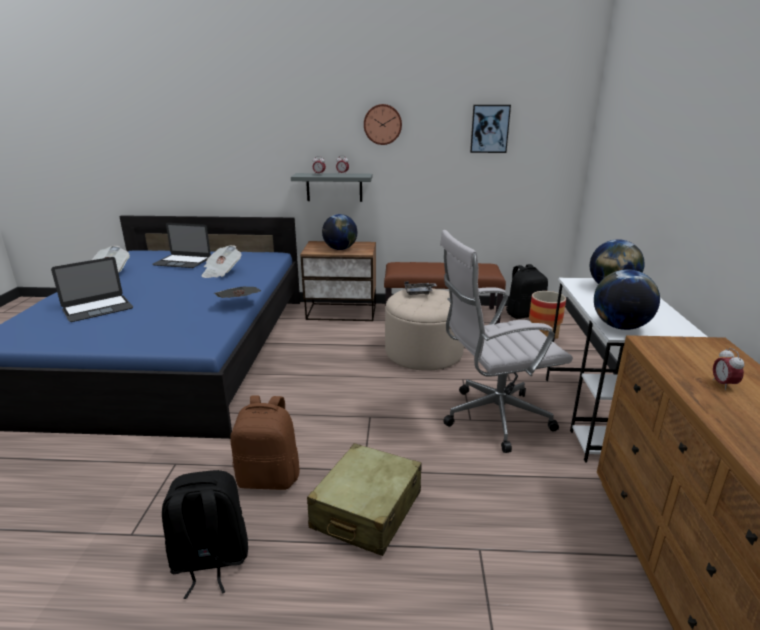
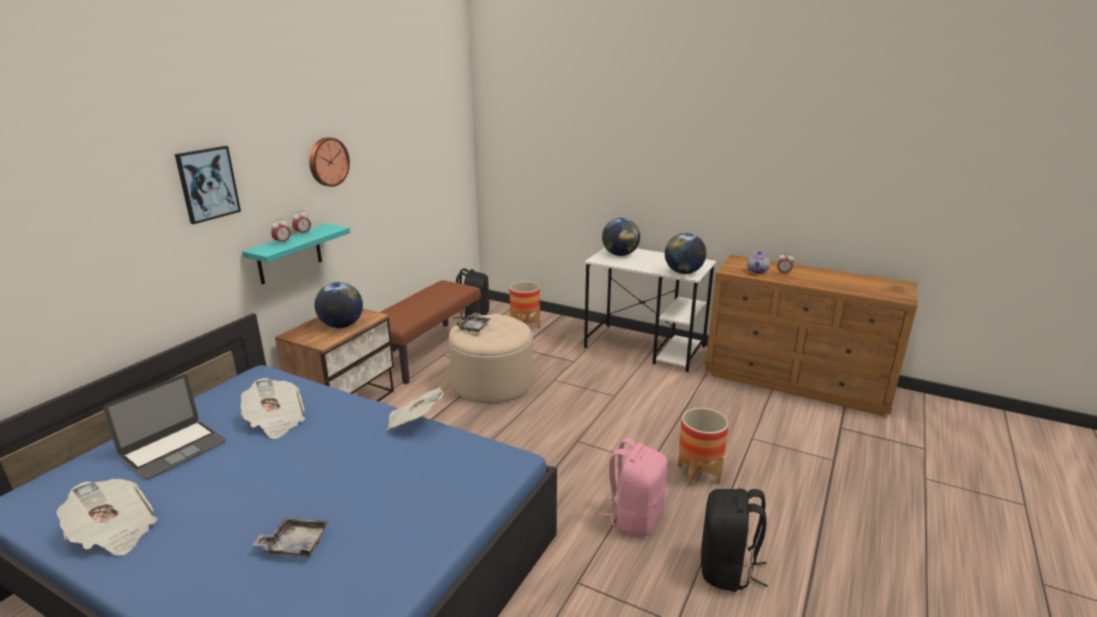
camera: 65 degrees left, 0 degrees up
laptop [51,257,133,322] -> grey tray [252,516,329,557]
brown backpack [230,395,300,490] -> pink backpack [598,438,668,537]
grey shelf [291,173,372,202] -> turquoise shelf [242,224,350,285]
beige suitcase [307,443,421,556] -> planter [678,408,729,486]
white office chair [440,230,573,453] -> none
picture [470,105,511,153] -> picture moved to [175,146,241,224]
none -> teapot [747,251,770,274]

